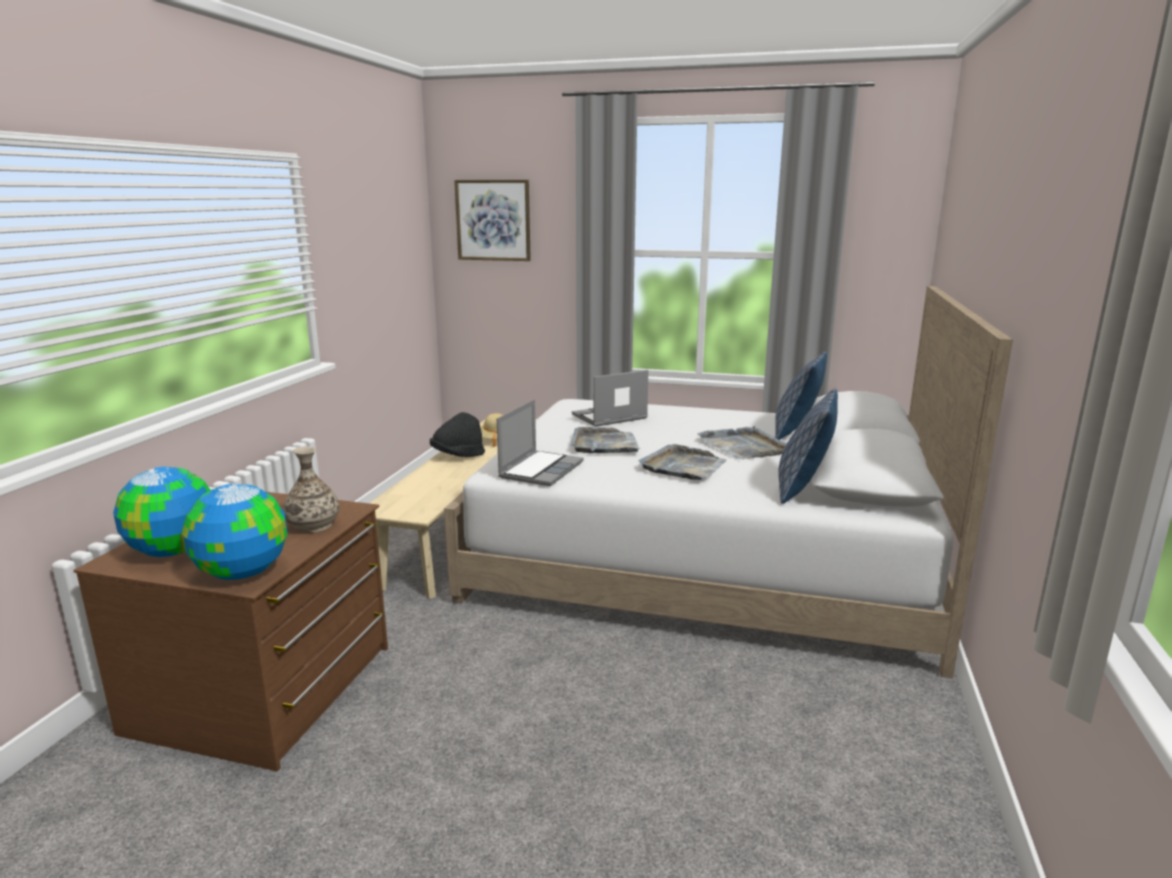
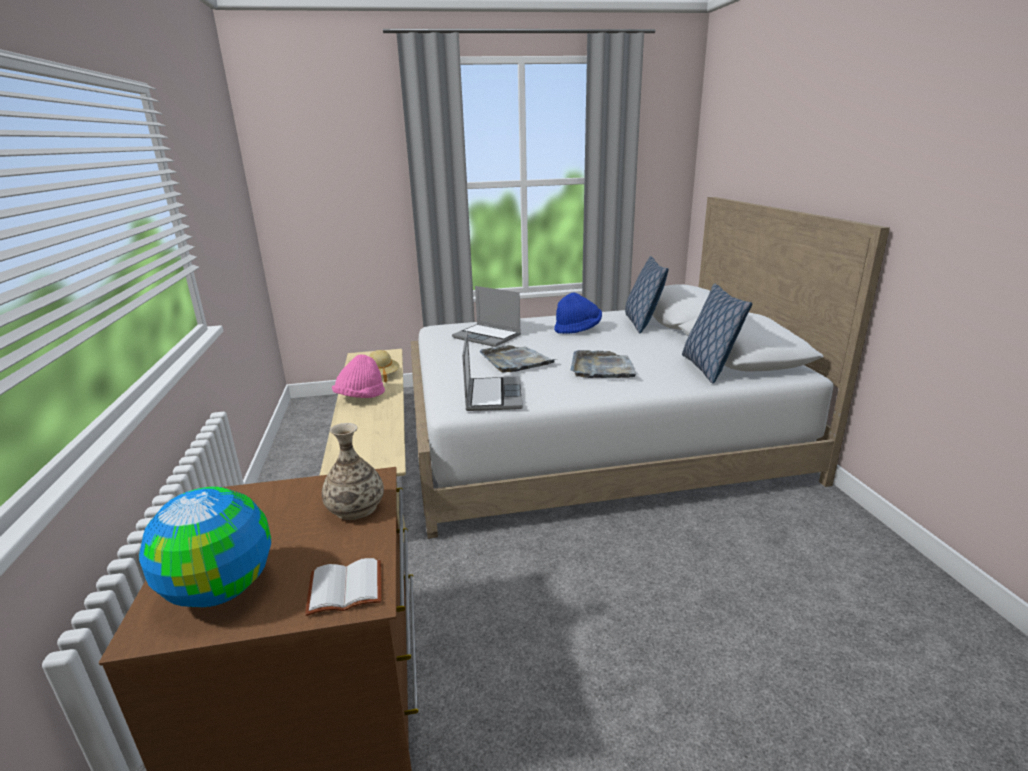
camera: 25 degrees left, 5 degrees up
globe [182,484,287,580] -> white book [305,558,381,616]
black hat [430,412,485,457] -> pink hat [332,354,385,398]
picture [454,180,531,261] -> none
laptop [572,370,649,427] -> laptop turned 90 degrees counterclockwise [452,286,521,347]
grey tray [697,426,787,459] -> none
none -> blue hat [554,292,602,334]

